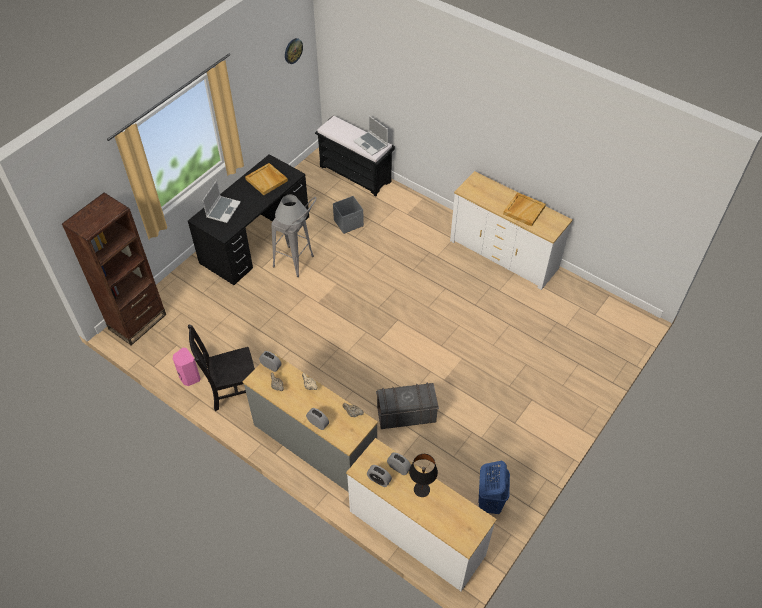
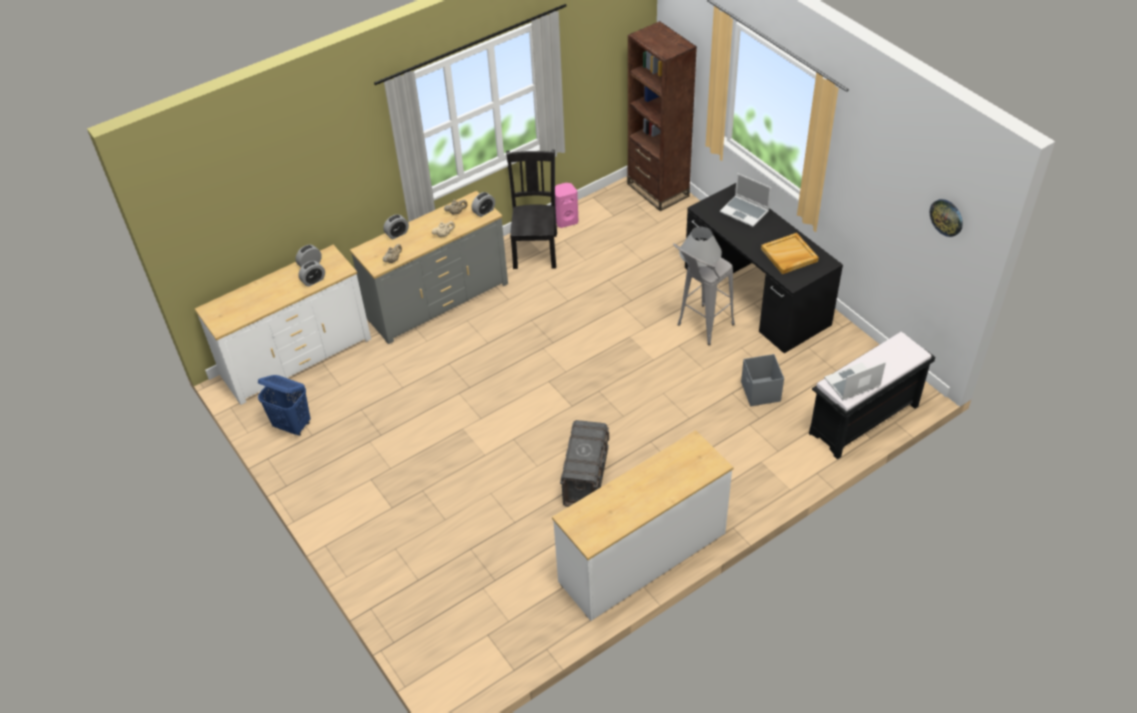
camera: 110 degrees right, 5 degrees down
grey storage box [376,383,439,429] -> grey storage box moved to [560,420,609,507]
black table lamp [409,454,438,497] -> none
beige tray [503,192,546,227] -> none

